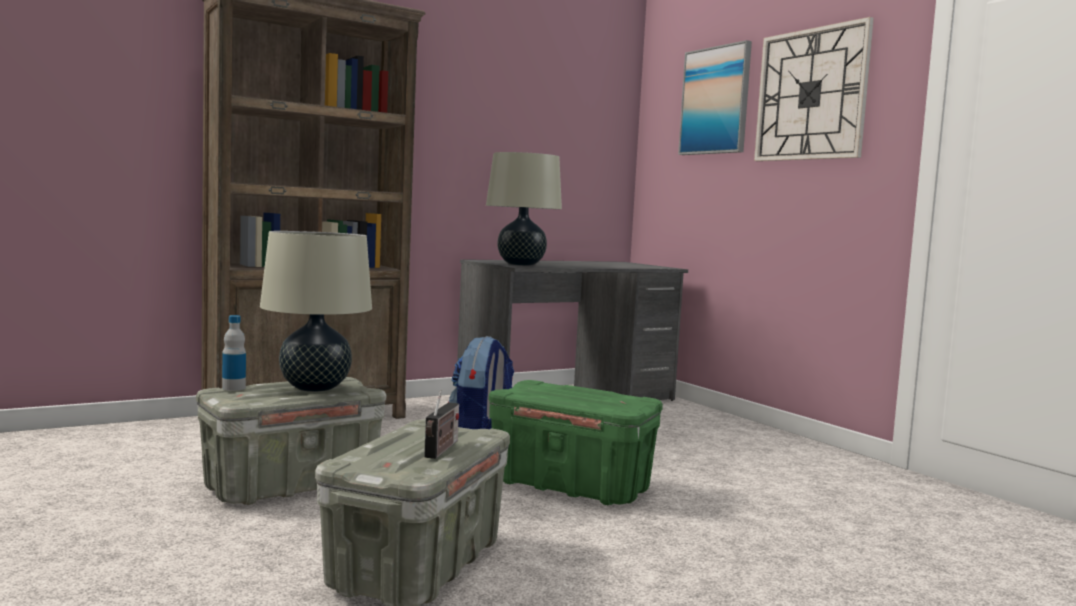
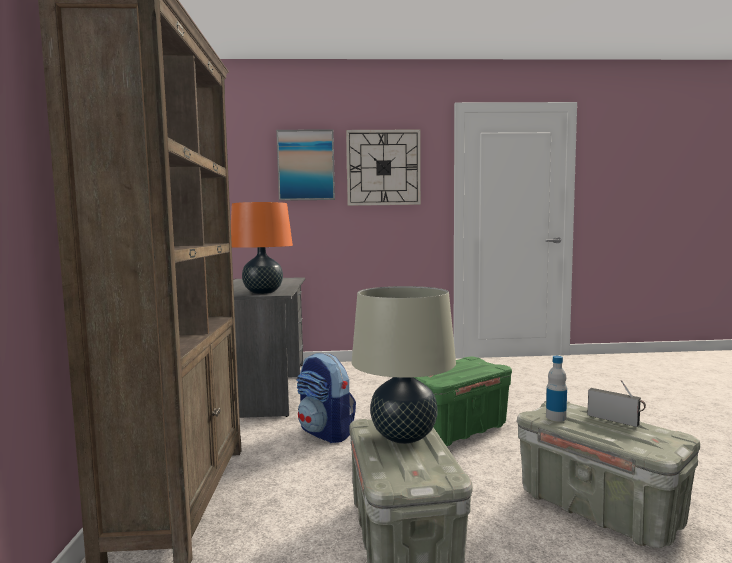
camera: 60 degrees left, 0 degrees up
bottle [222,315,246,391] -> bottle moved to [546,356,567,422]
beige table lamp [486,152,562,266] -> orange table lamp [231,202,293,294]

